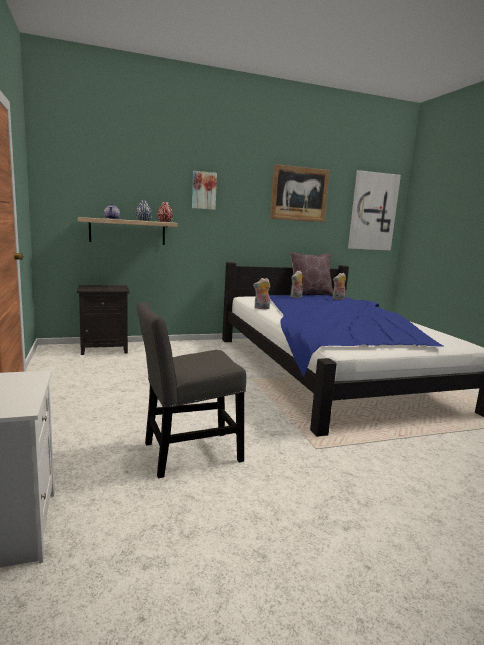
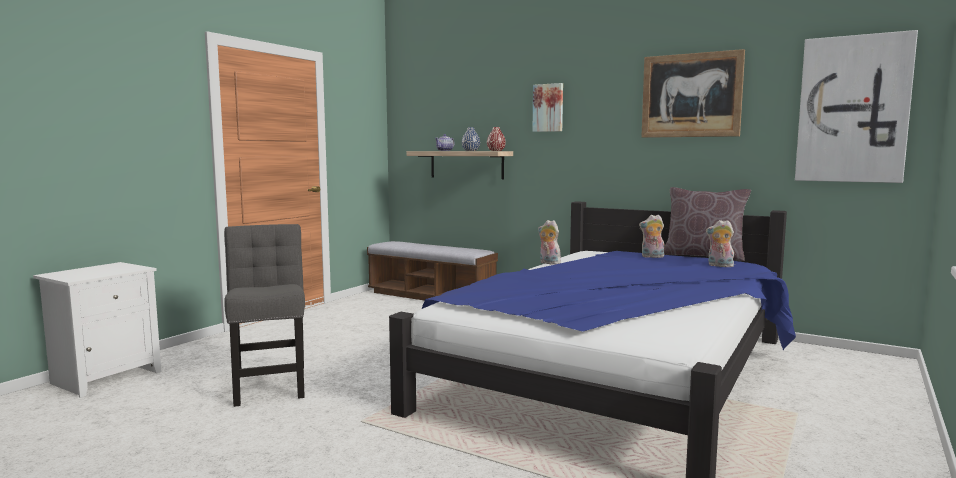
camera: 50 degrees right, 5 degrees down
black nightstand [77,285,129,355] -> bench [367,241,498,301]
grey chair [137,302,246,478] -> grey chair turned 45 degrees clockwise [224,224,305,407]

